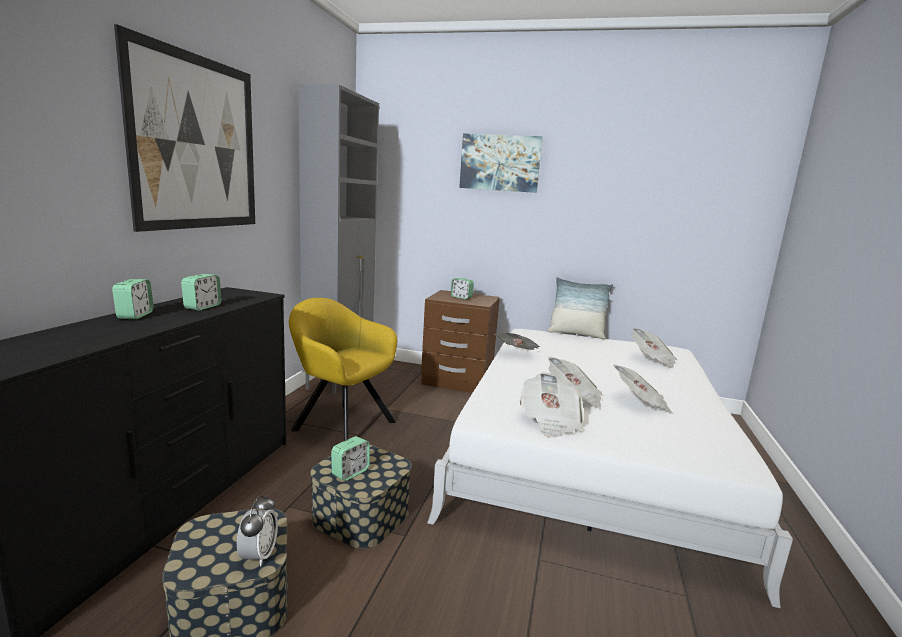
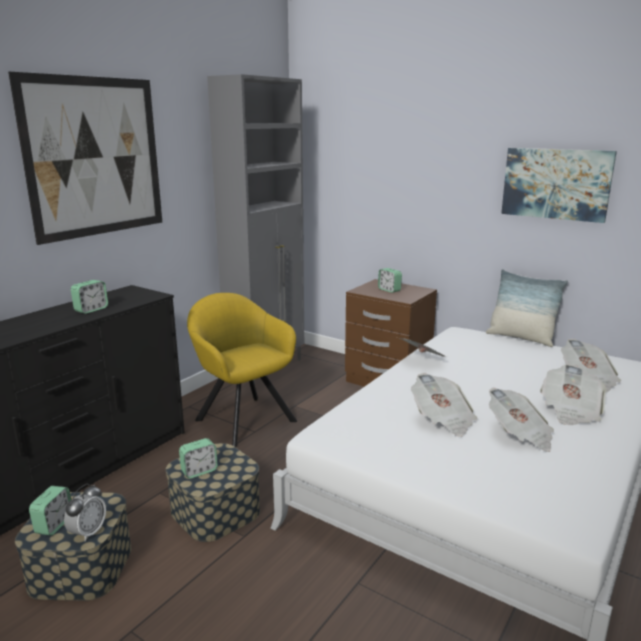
camera: 20 degrees right, 5 degrees up
alarm clock [112,279,154,319] -> alarm clock moved to [29,486,72,536]
picture [459,134,543,193] -> picture moved to [501,148,617,223]
newspaper [519,373,584,438] -> newspaper moved to [540,364,607,425]

